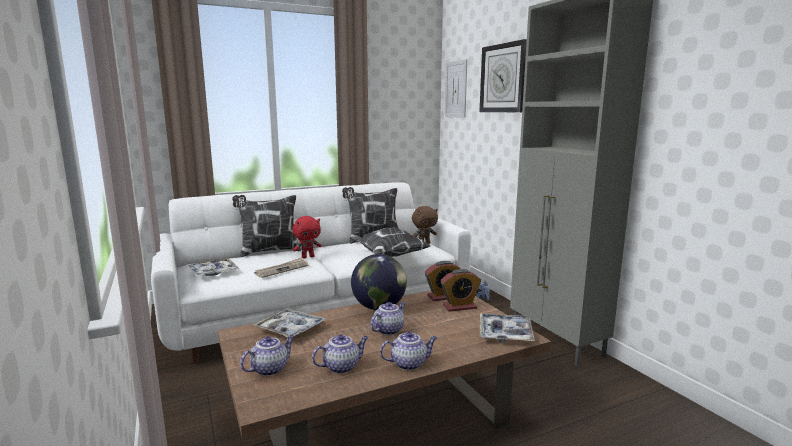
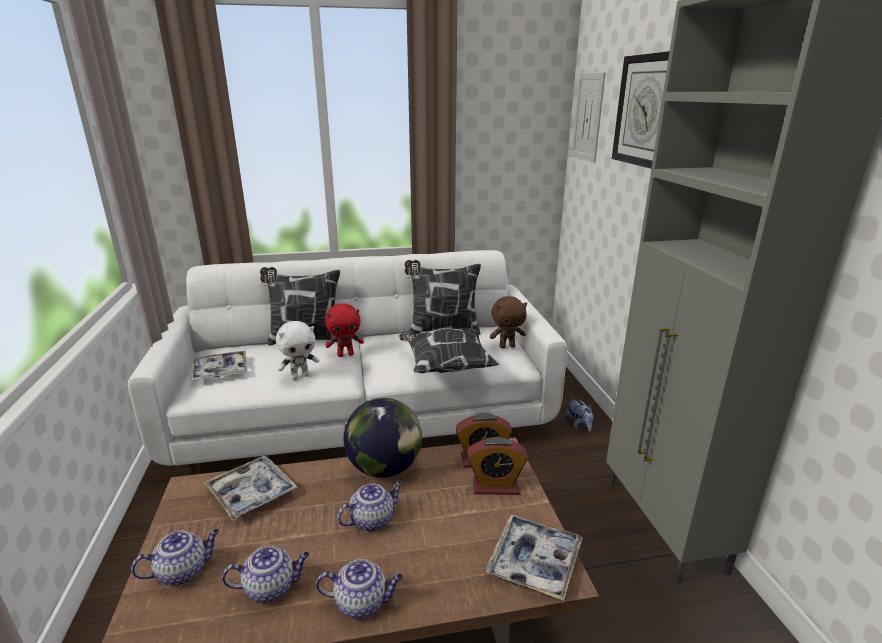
camera: 15 degrees right, 10 degrees up
newspaper [254,258,309,278] -> white plush toy [276,321,320,380]

